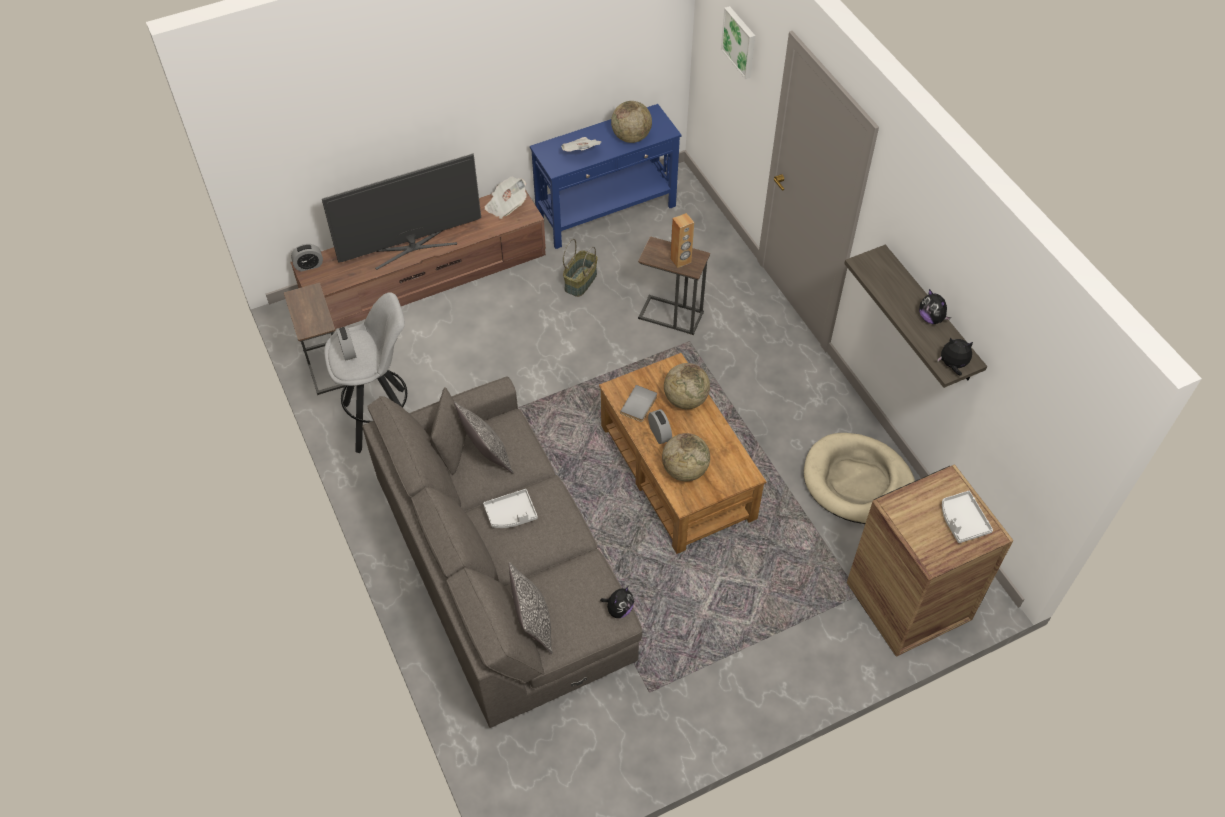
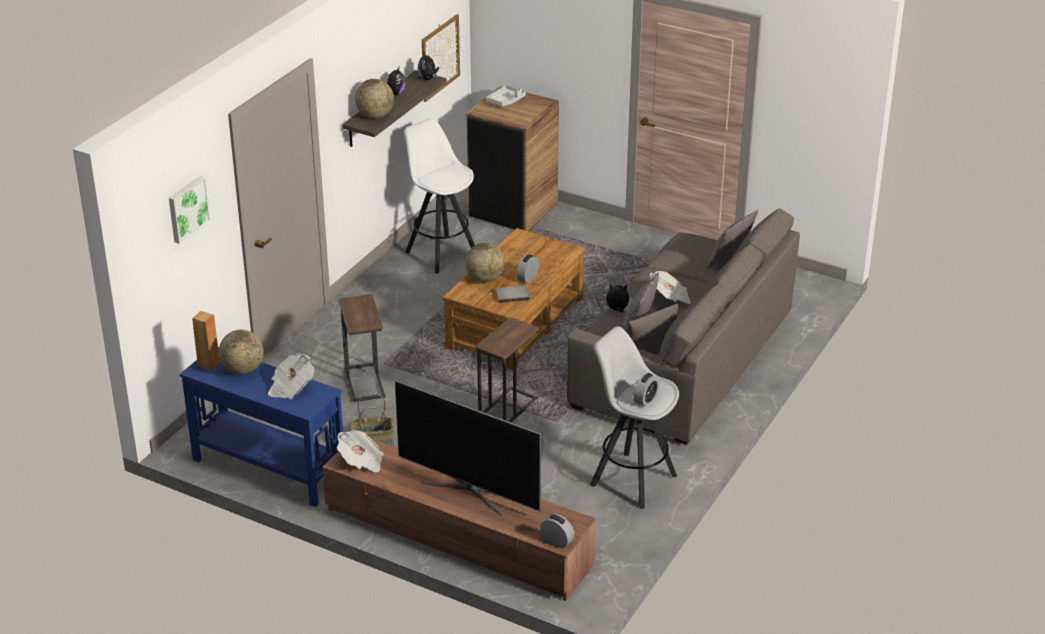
camera: 125 degrees left, 20 degrees down
brown side table [284,283,345,395] -> brown side table moved to [475,317,539,422]
grey tray [483,489,538,528] -> newspaper [650,271,690,304]
plush toy [600,587,634,618] -> plush toy moved to [604,284,629,313]
globe [662,433,710,481] -> globe moved to [355,79,394,118]
brown speaker [670,213,694,268] -> brown speaker moved to [192,311,220,371]
beige dog bed [804,433,915,524] -> white stool [404,118,475,273]
none -> picture [422,14,460,102]

